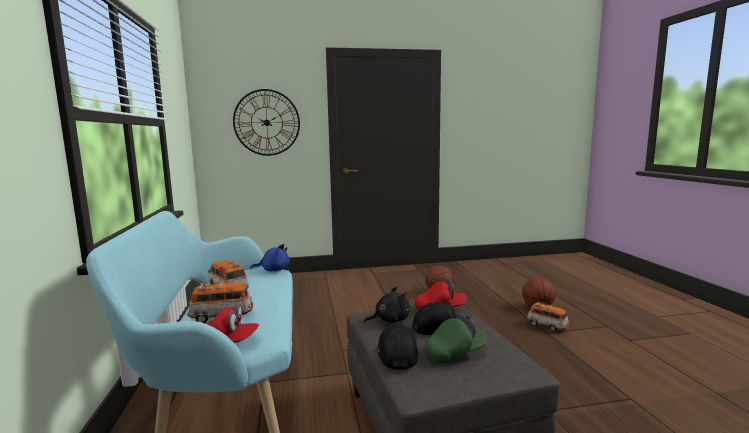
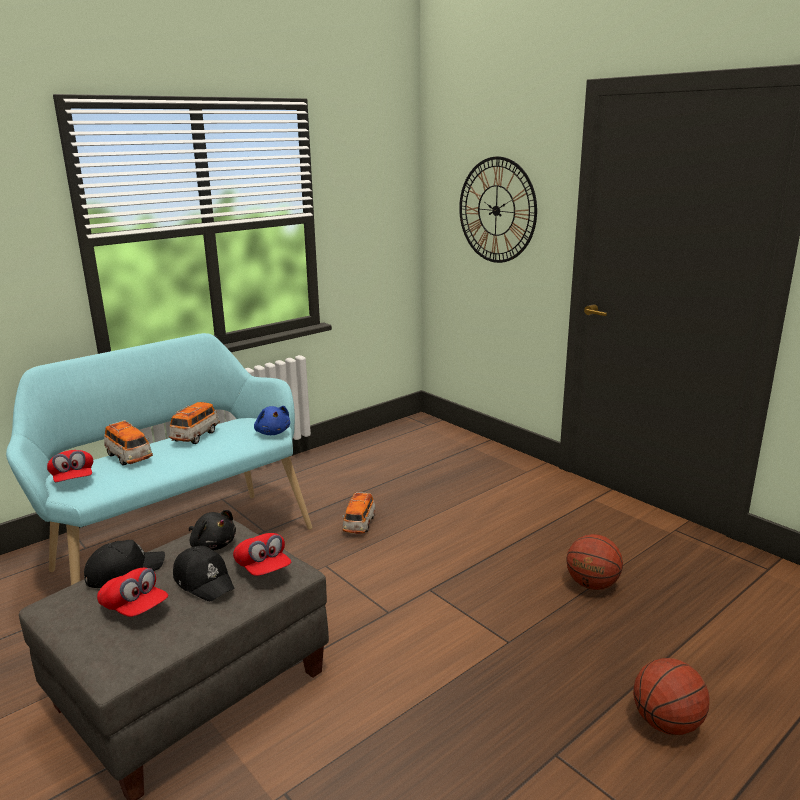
camera: 60 degrees right, 10 degrees up
green cap [425,313,487,363] -> red cap [97,568,168,617]
toy car [527,302,569,331] -> toy car moved to [342,492,376,534]

